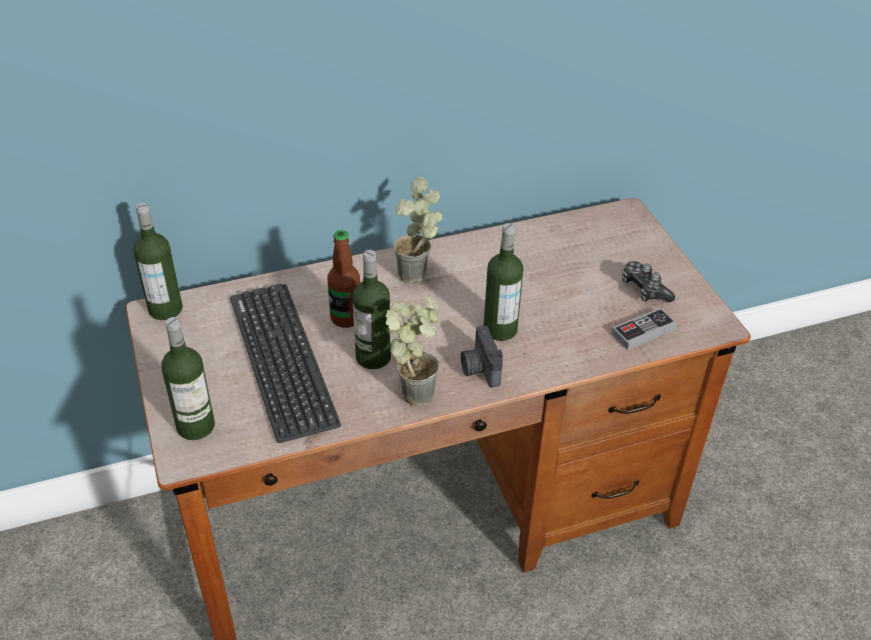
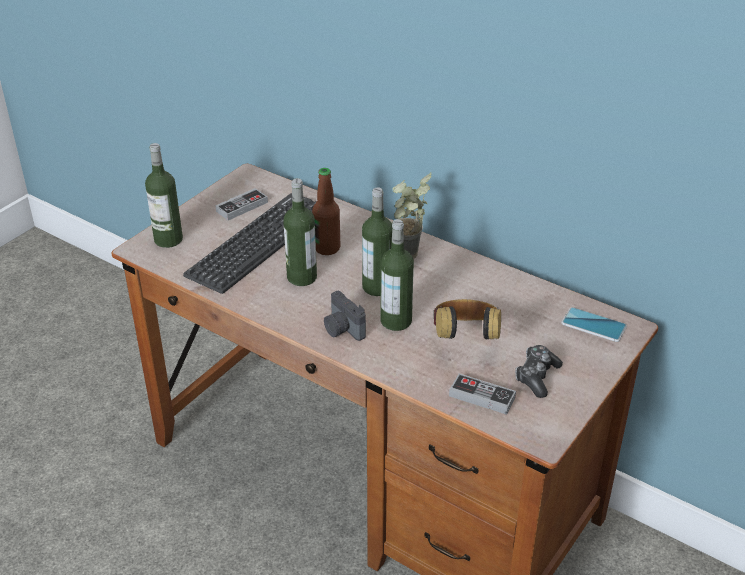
camera: 55 degrees right, 5 degrees down
bottle [133,203,183,320] -> bottle moved to [362,187,392,296]
potted plant [386,296,439,406] -> none
camera [461,325,503,387] -> camera turned 75 degrees counterclockwise [324,291,366,341]
none -> game controller [215,188,268,220]
none -> headphones [433,299,501,339]
none -> phone [561,307,627,342]

